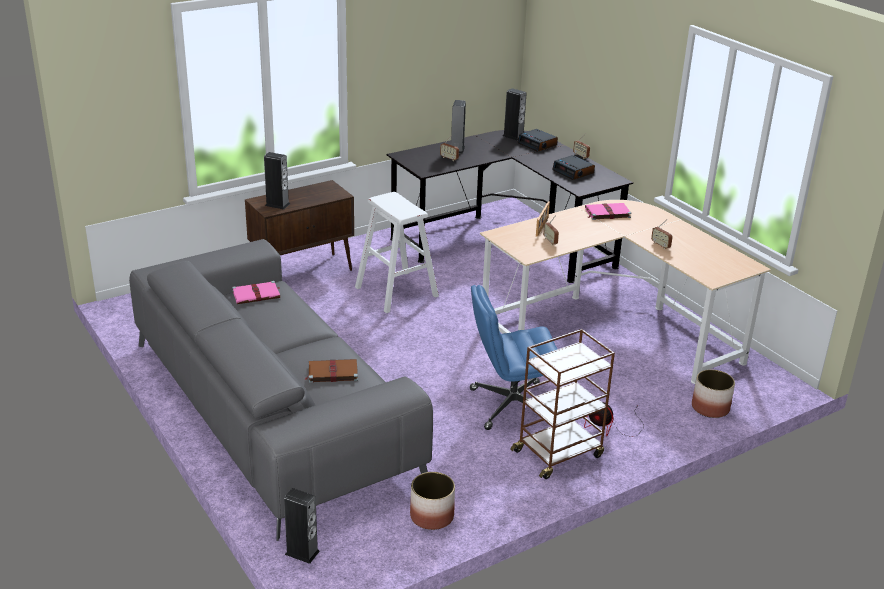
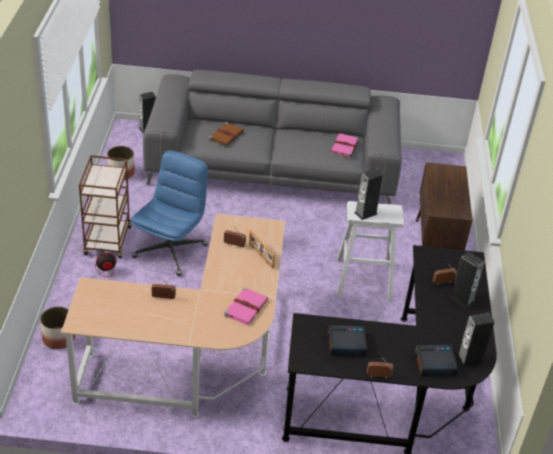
camera: 125 degrees right, 10 degrees up
speaker [264,152,290,209] -> speaker moved to [354,168,383,220]

